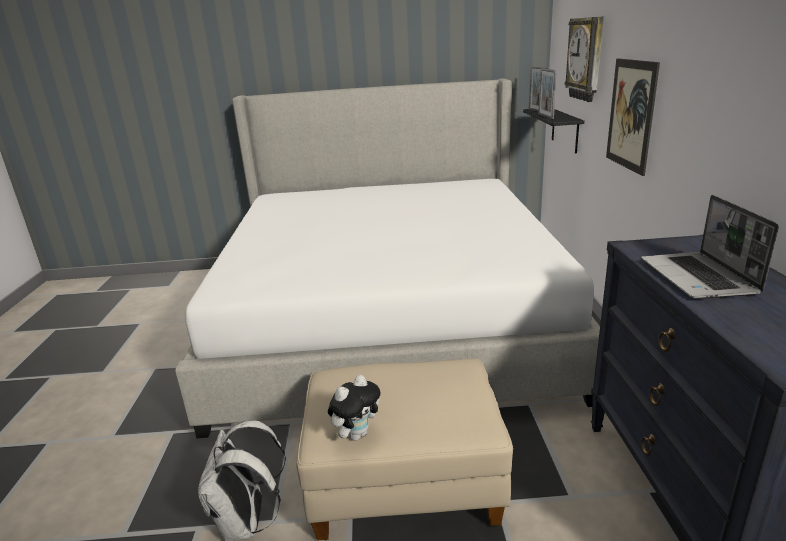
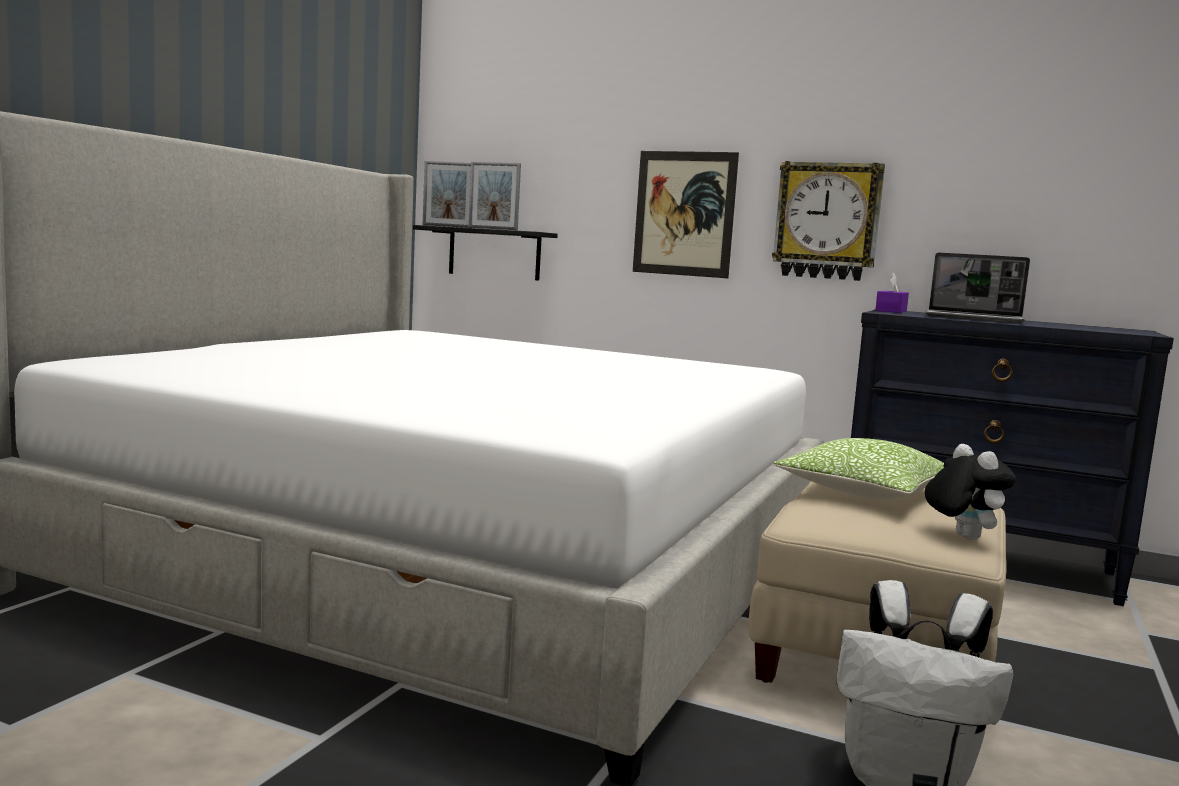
camera: 65 degrees left, 15 degrees down
wall clock [565,17,604,102] -> wall clock moved to [772,161,885,281]
none -> pillow [773,438,944,500]
none -> purple tissue box [875,273,909,313]

